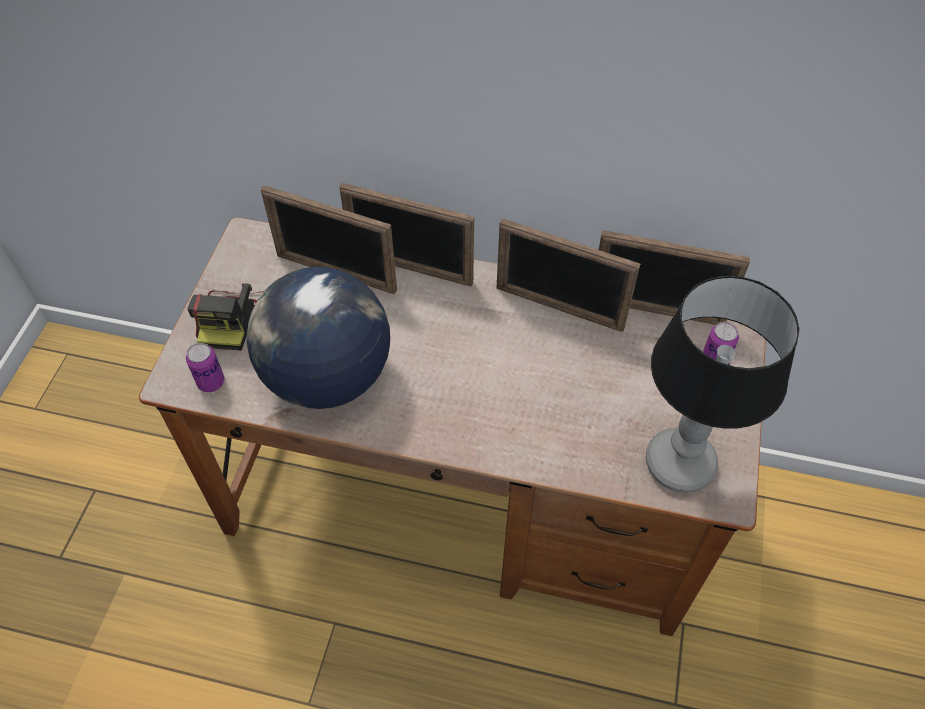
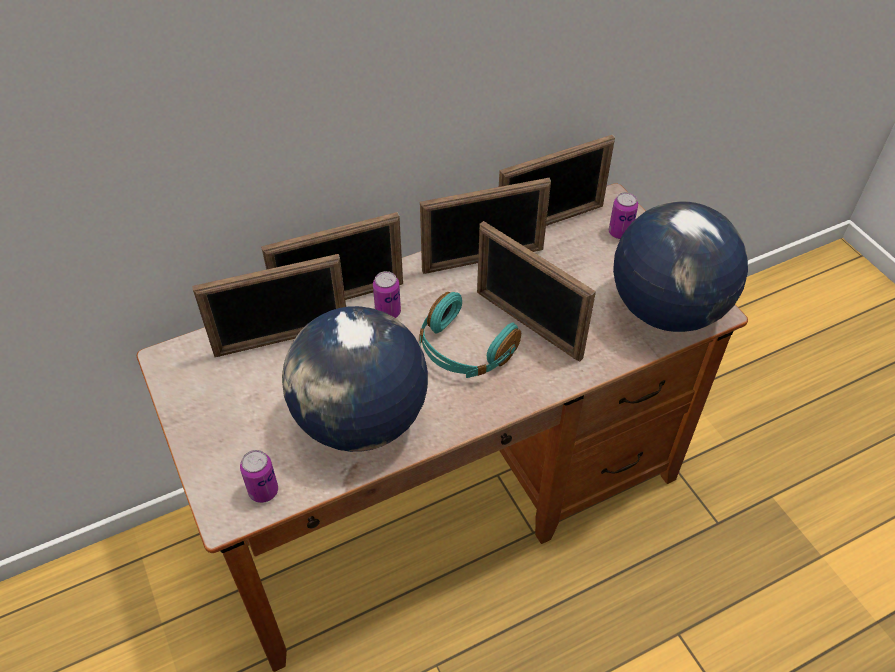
camera: 40 degrees left, 5 degrees down
camera [187,283,264,351] -> none
table lamp [646,276,800,492] -> globe [613,201,748,332]
none -> can [373,271,401,318]
none -> turquoise headphones [419,292,521,378]
none -> picture frame [477,221,596,362]

